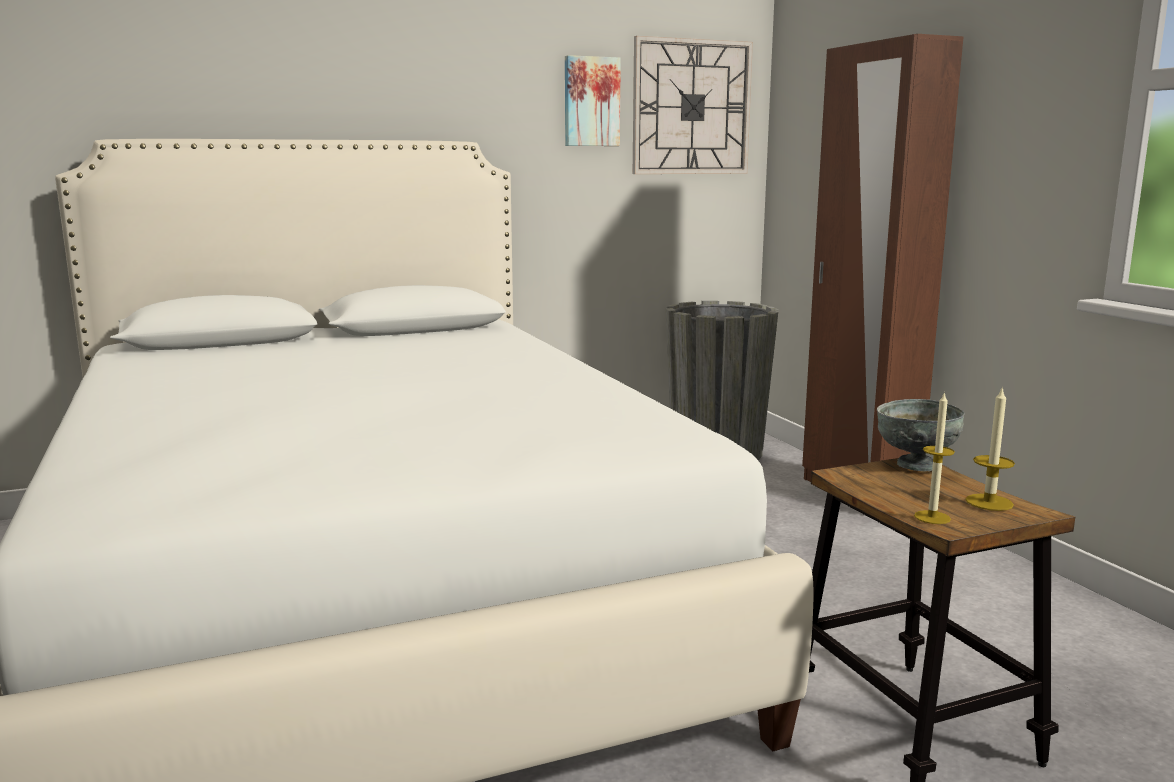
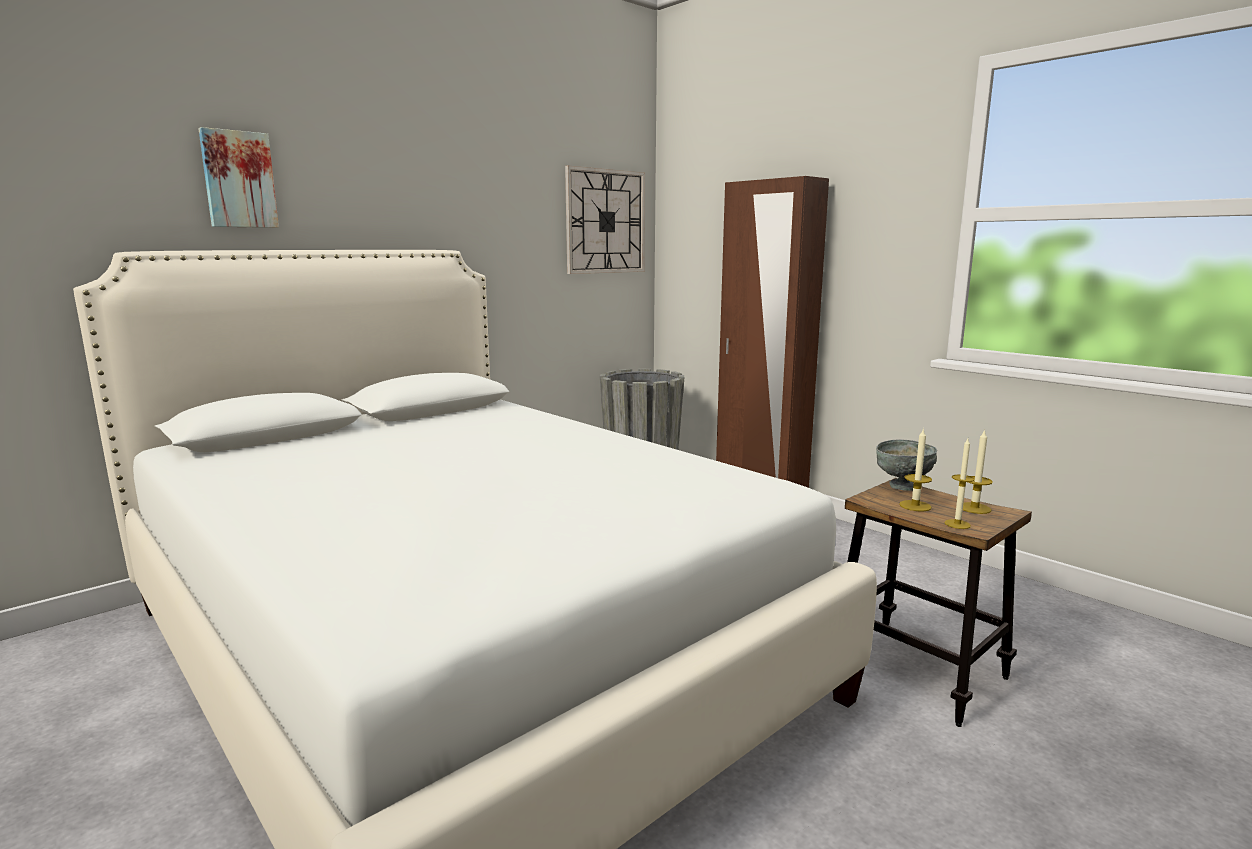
camera: 20 degrees left, 0 degrees up
picture [565,55,621,146] -> picture moved to [198,127,279,228]
none -> candle [899,428,932,511]

